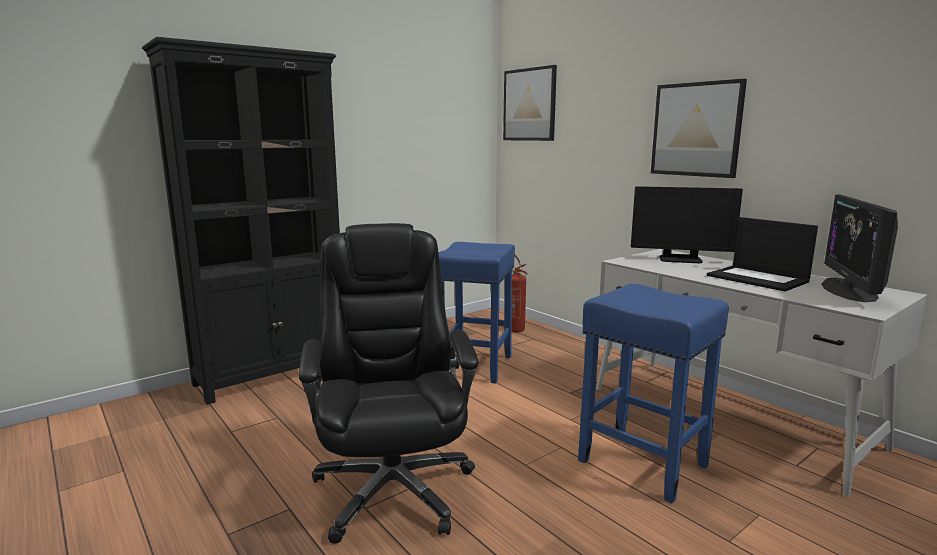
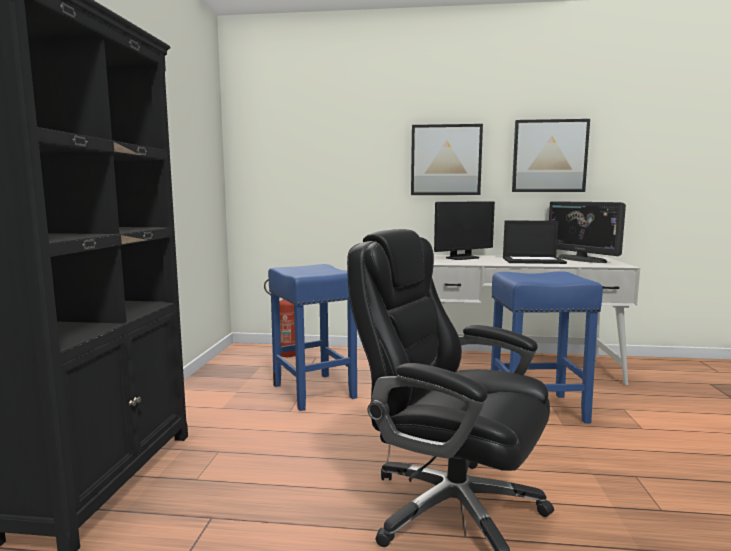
camera: 45 degrees left, 5 degrees down
picture [503,65,557,141] -> picture moved to [512,119,590,192]

